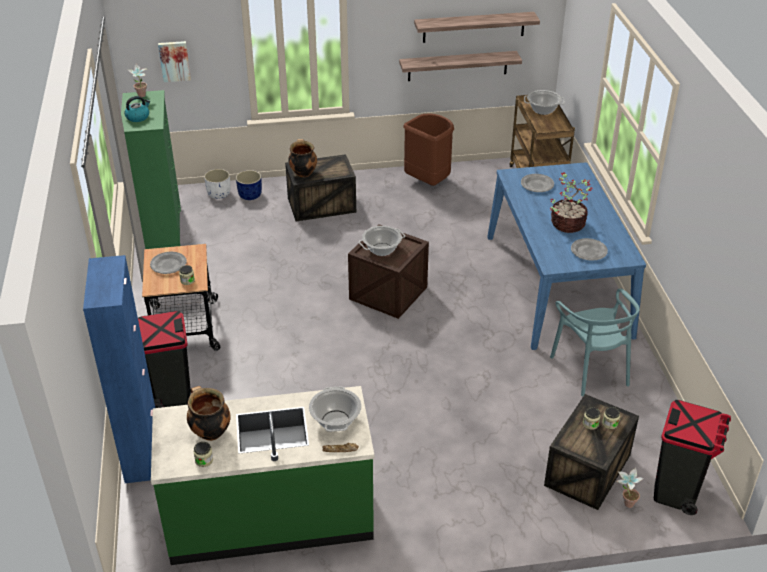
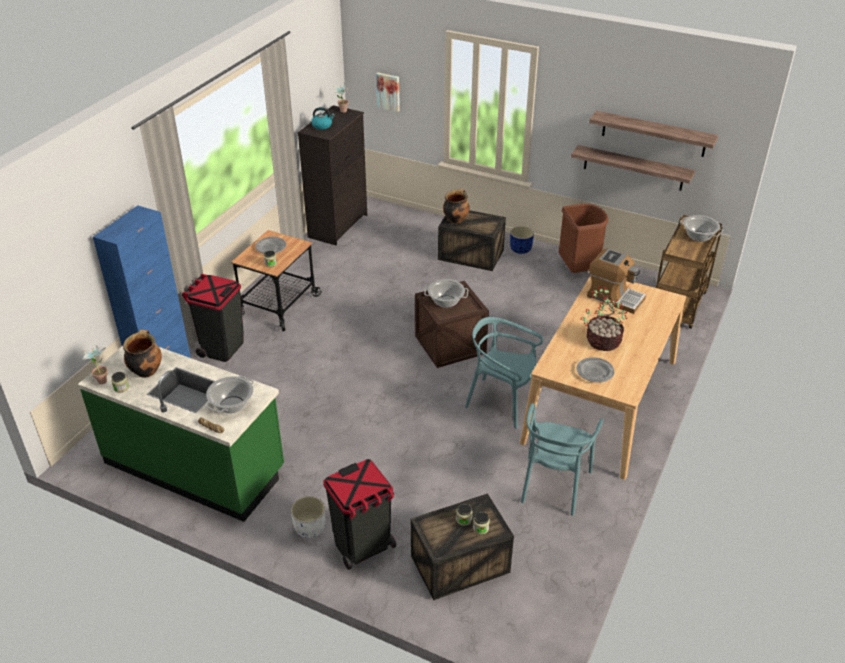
camera: 35 degrees right, 0 degrees up
green dresser [121,90,181,249] -> black dresser [298,105,367,246]
white planter [204,169,230,199] -> white planter moved to [291,496,325,538]
blue planter [236,170,262,200] -> blue planter moved to [510,226,534,254]
blue dining table [487,162,646,350] -> beige dining table [520,276,686,480]
grey plate [521,174,554,192] -> coffee machine [587,249,646,314]
potted plant [616,467,644,508] -> potted plant moved to [82,345,108,384]
black trash can [654,400,731,515] -> black trash can moved to [323,459,396,570]
none -> turquoise chair [465,317,544,429]

